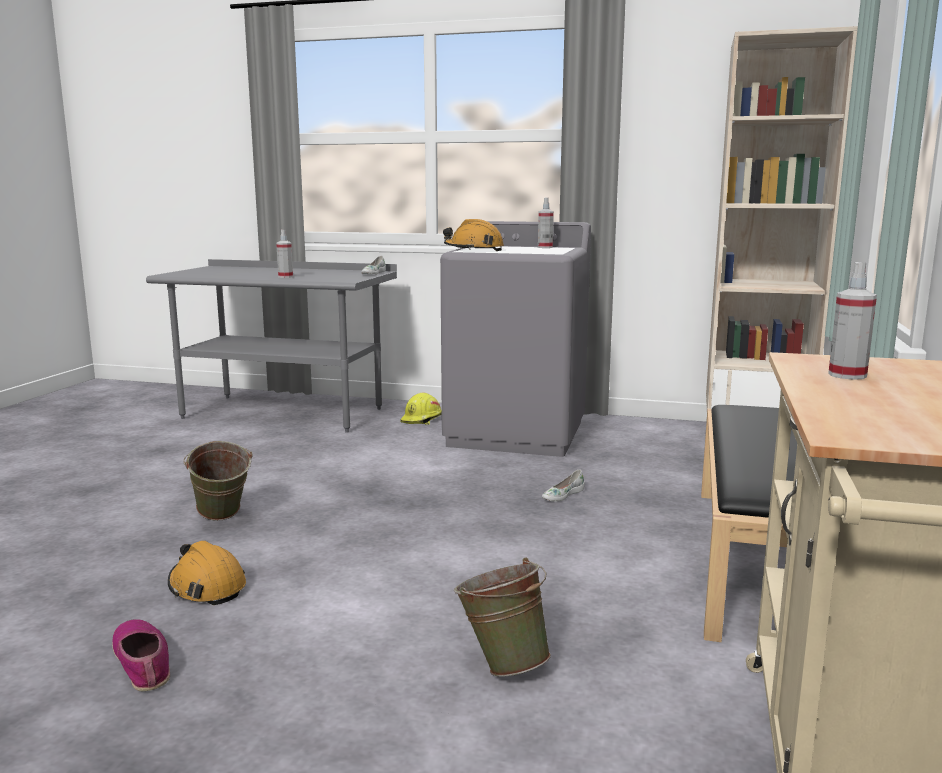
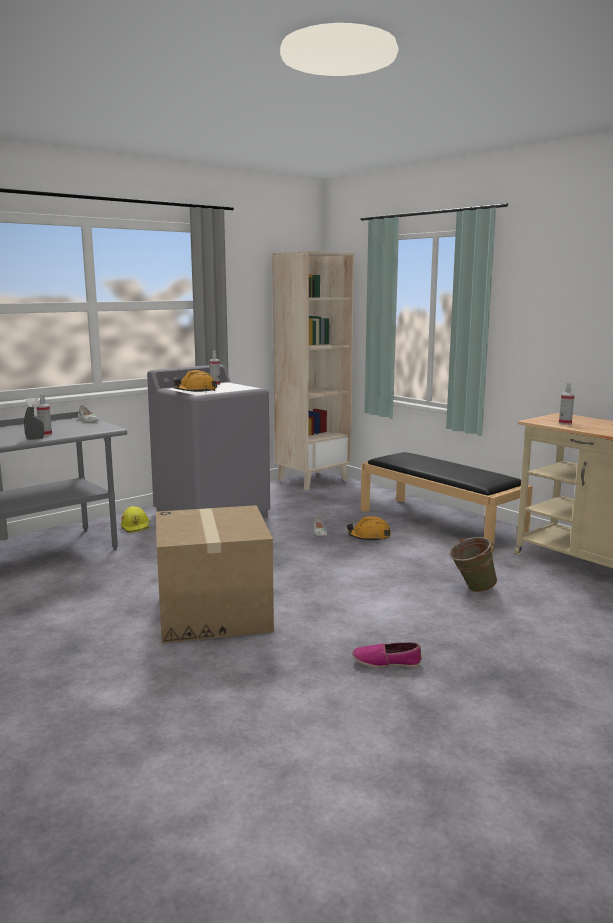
camera: 55 degrees left, 0 degrees up
orange hard hat [168,541,246,605] -> orange hard hat moved to [347,516,391,542]
green bucket [183,441,253,521] -> cardboard box [156,505,274,643]
none -> grey spray bottle [24,398,44,440]

